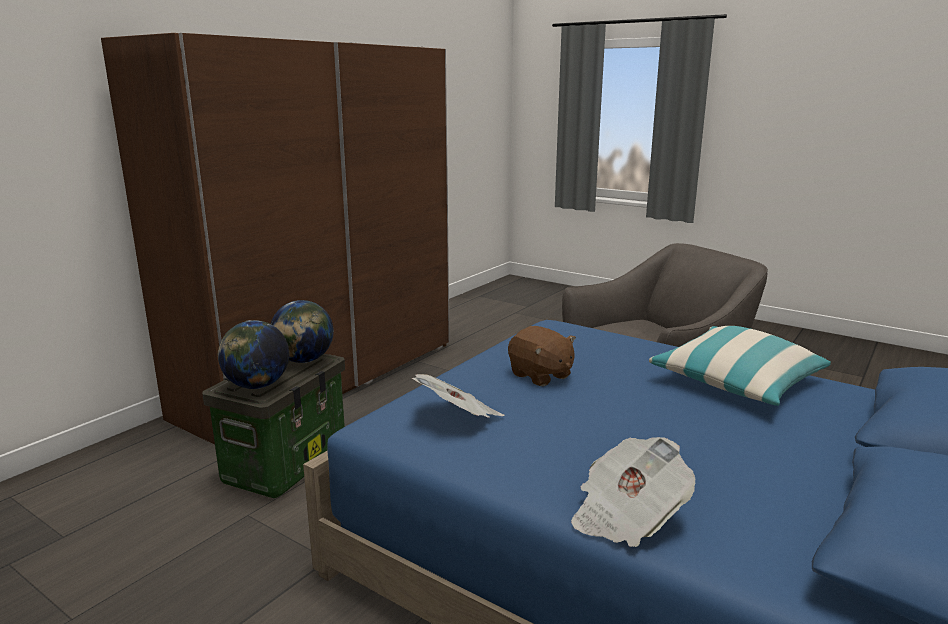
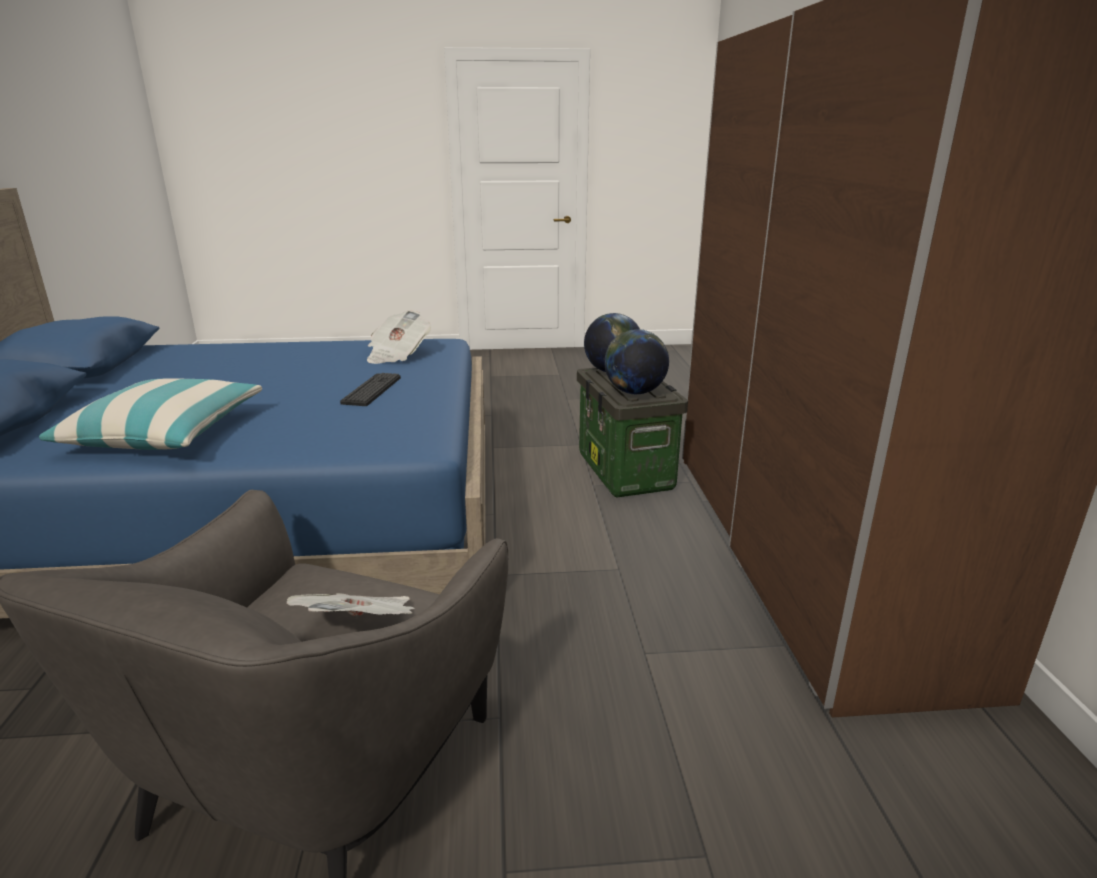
camera: 140 degrees right, 5 degrees up
brown plush toy [508,326,576,386] -> keyboard [340,373,401,406]
newspaper [571,437,695,547] -> newspaper moved to [287,593,414,616]

